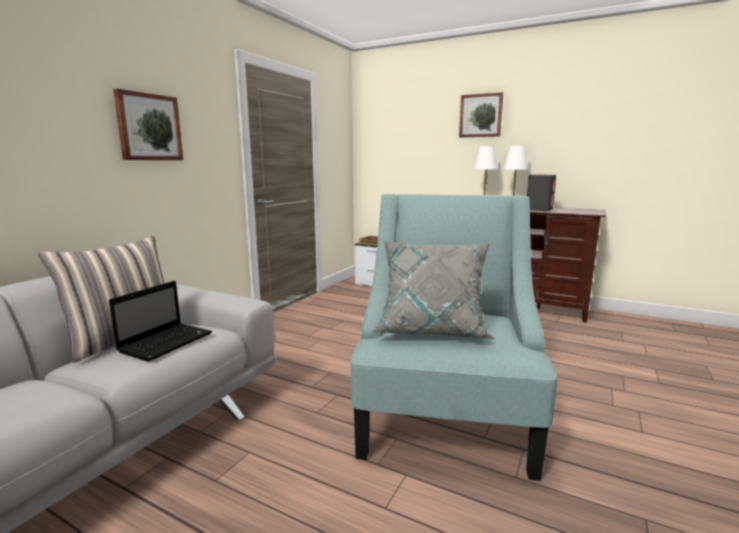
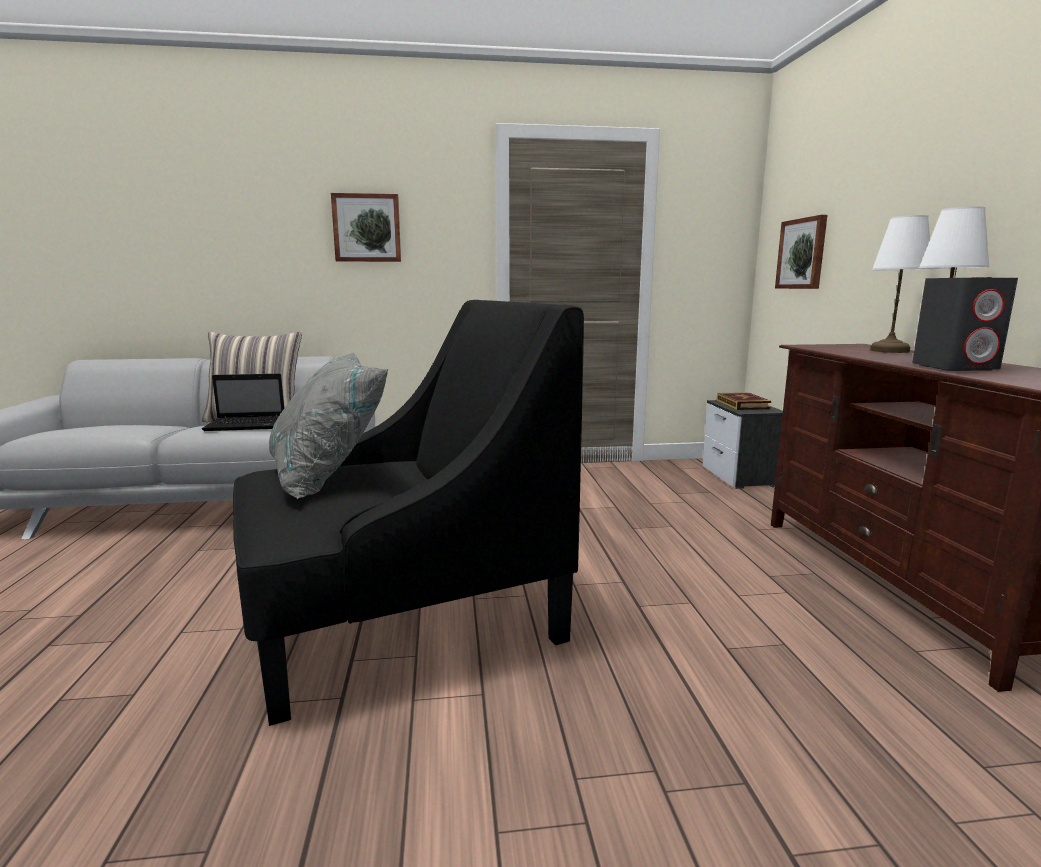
camera: 55 degrees right, 0 degrees up
turquoise armchair [351,194,557,481] -> black armchair [233,300,584,726]
picture [459,92,503,138] -> picture moved to [775,215,827,289]

